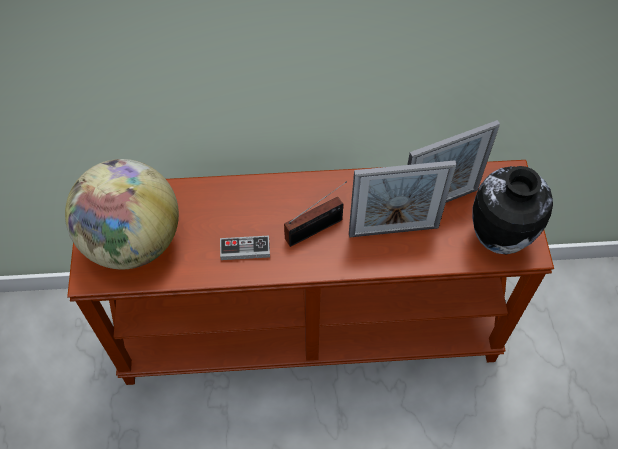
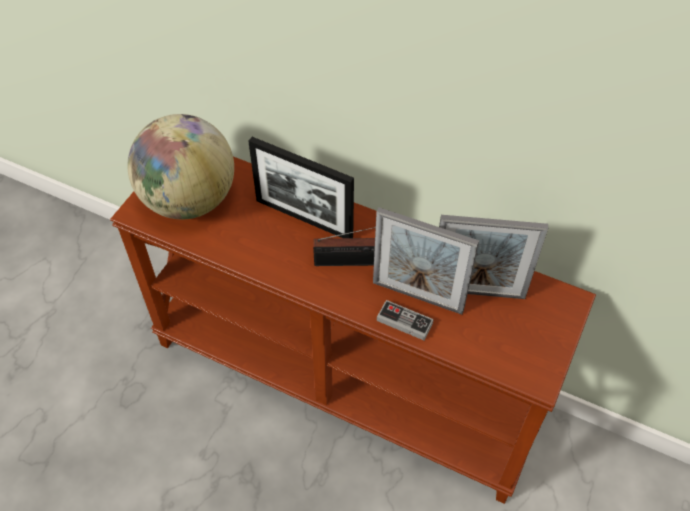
camera: 30 degrees right, 5 degrees down
game controller [220,236,270,260] -> game controller moved to [377,300,434,340]
vase [472,166,553,254] -> none
none -> picture frame [248,137,354,238]

